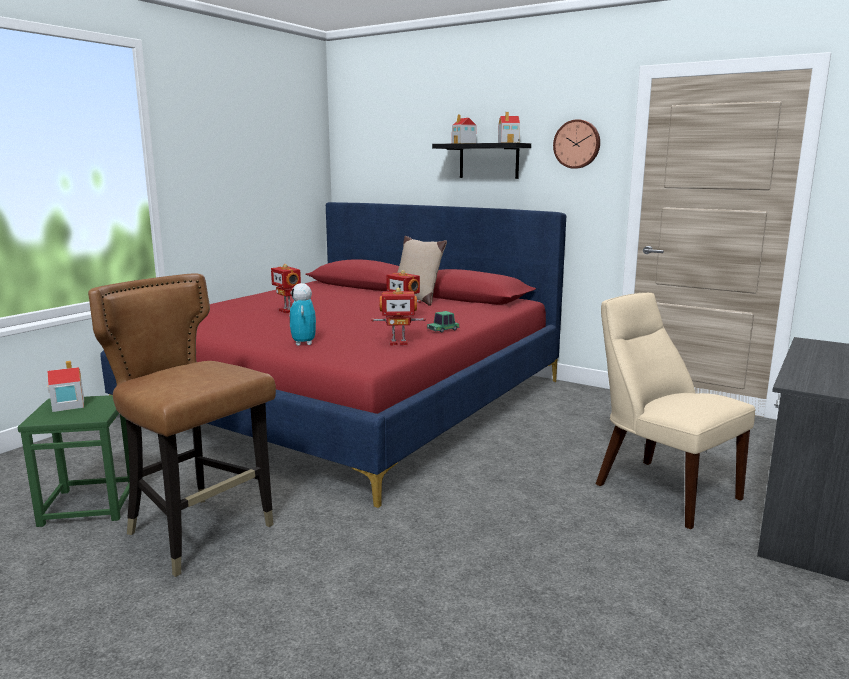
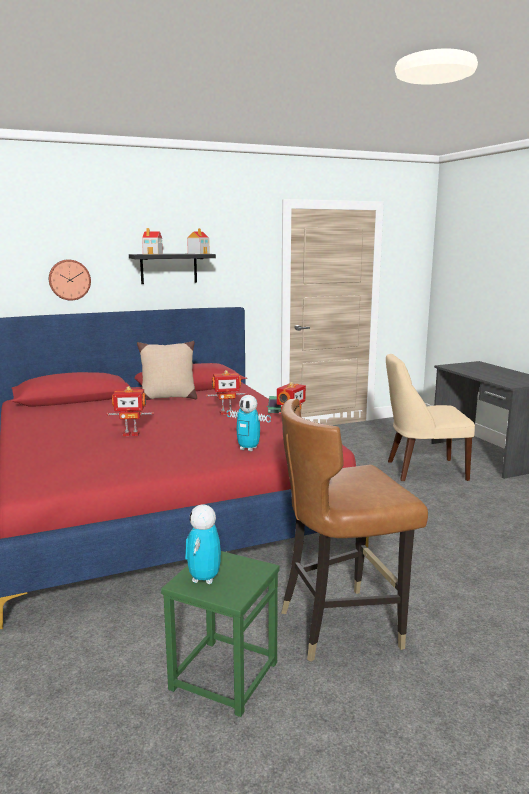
camera: 55 degrees left, 0 degrees up
toy house [47,361,84,412] -> toy robot [185,504,221,584]
wall clock [553,119,600,169] -> wall clock moved to [49,259,91,301]

